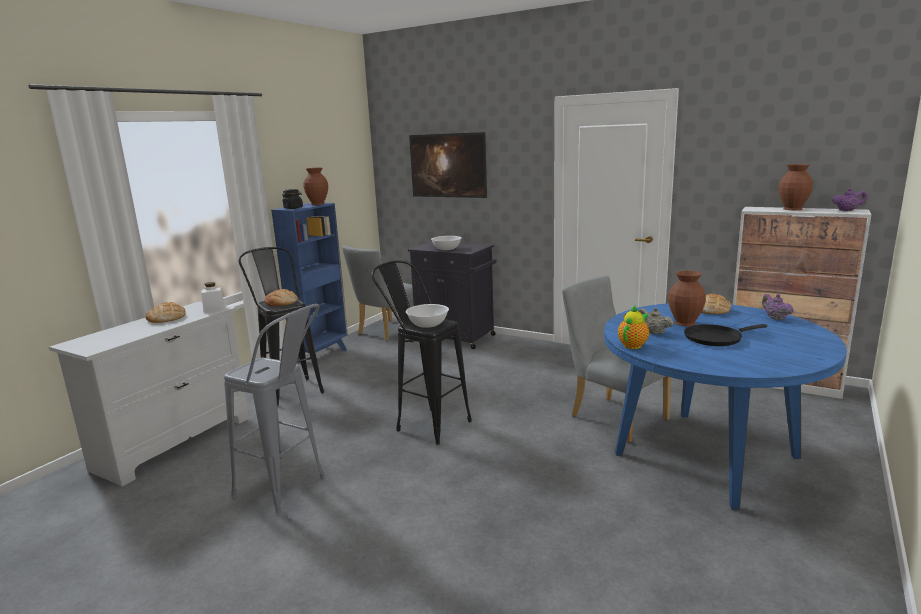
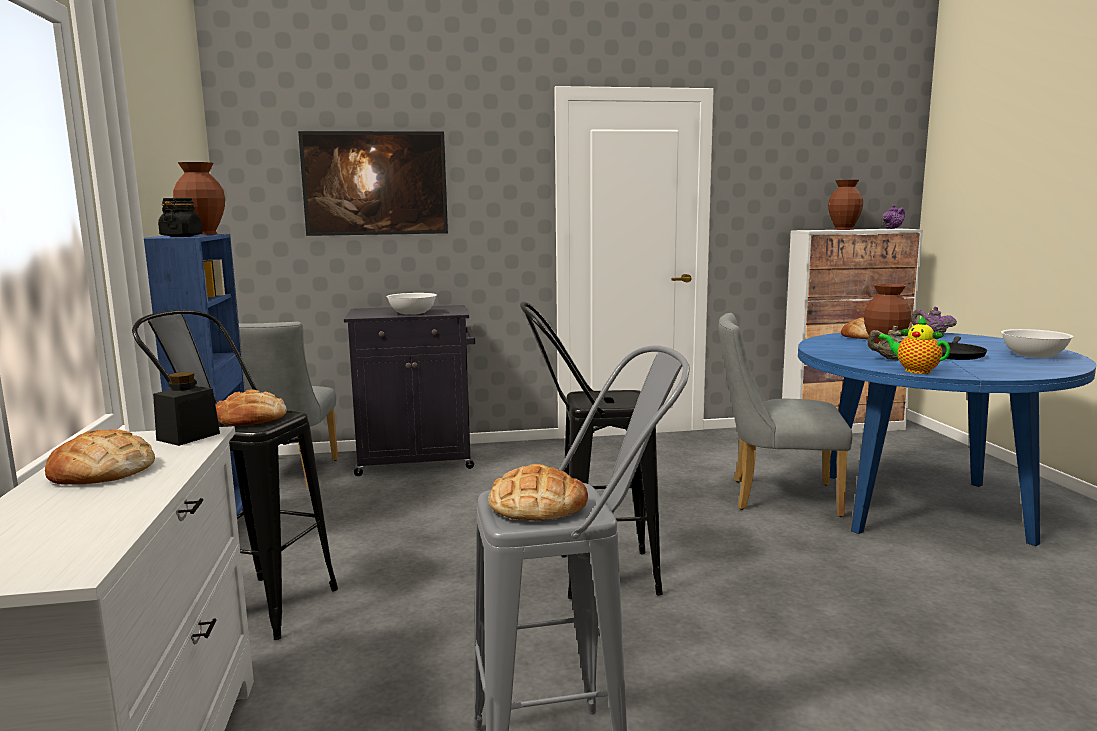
camera: 40 degrees left, 5 degrees down
white jar [201,282,225,313] -> black jar [153,372,220,446]
white bowl [406,304,449,328] -> white bowl moved to [1001,329,1074,358]
teapot [618,305,649,349] -> teapot turned 45 degrees counterclockwise [878,316,950,374]
none -> bread [488,464,588,521]

